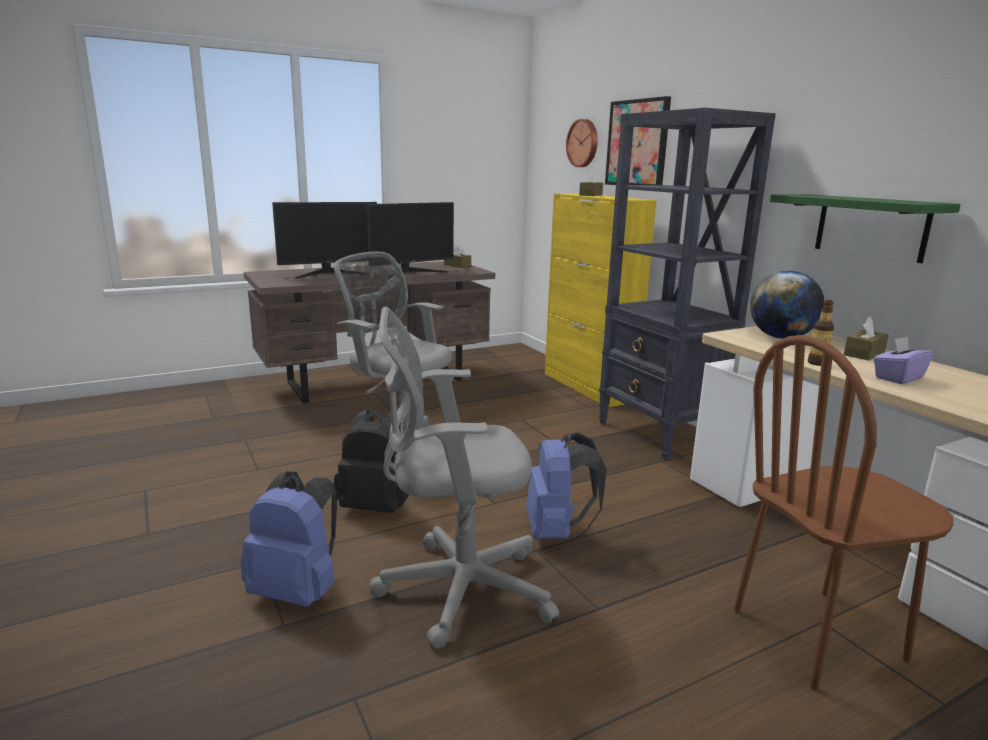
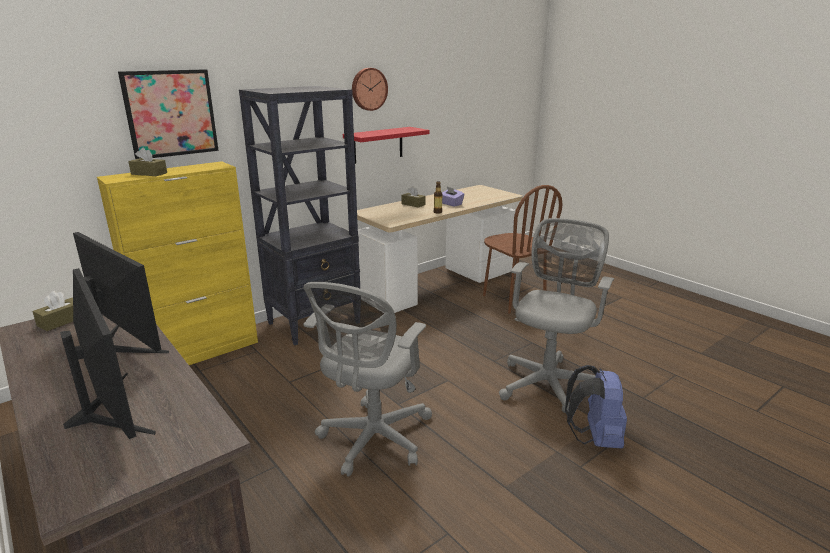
camera: 100 degrees left, 5 degrees up
black backpack [334,410,409,513] -> none
grey office chair [369,306,559,649] -> grey office chair turned 135 degrees counterclockwise [499,218,614,413]
blue backpack [526,432,606,539] -> none
wall clock [566,119,598,167] -> wall clock moved to [352,68,388,111]
globe [750,271,824,339] -> none
green shelf [770,194,961,263] -> red shelf [343,127,429,164]

